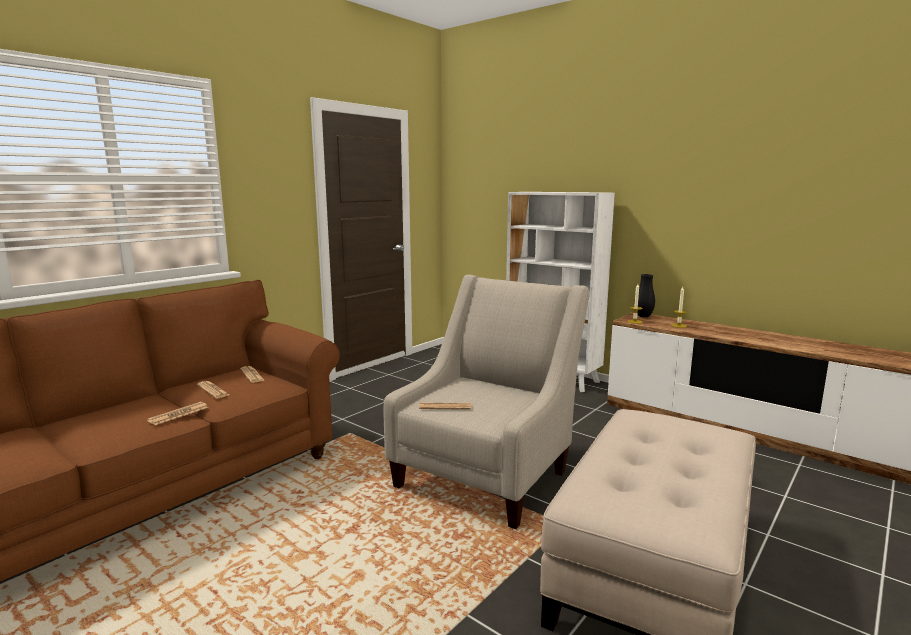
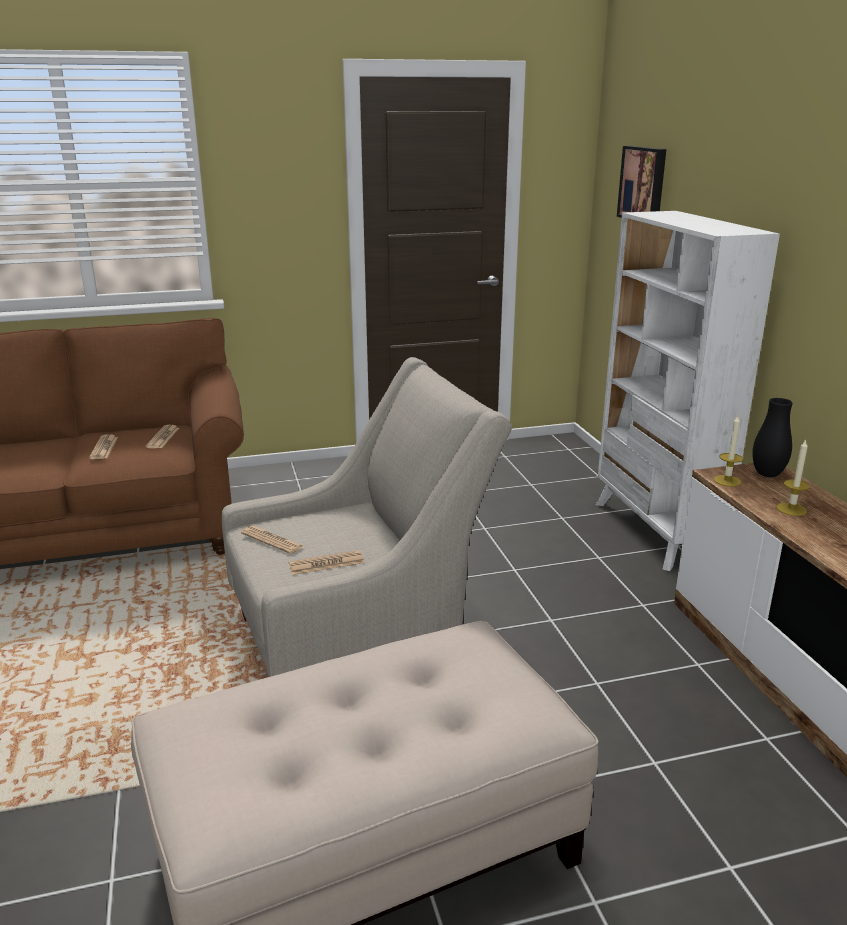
camera: 35 degrees right, 10 degrees up
newspaper [147,402,208,425] -> newspaper moved to [288,550,364,575]
none -> picture [617,146,666,218]

